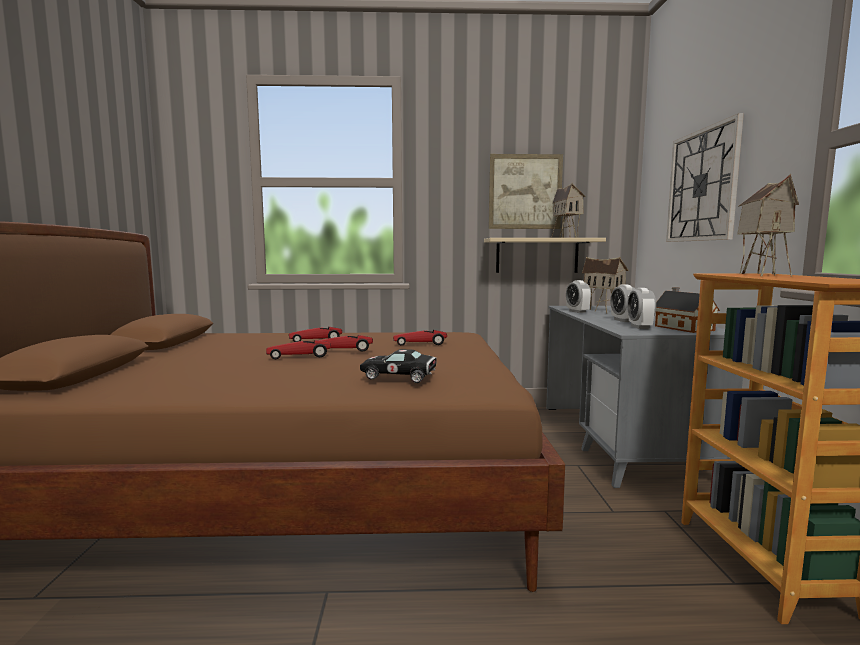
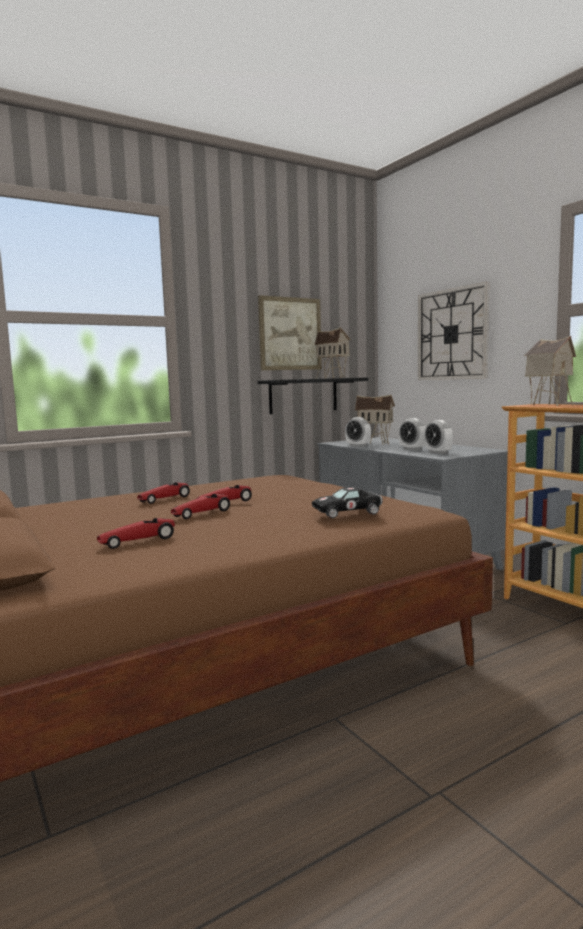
camera: 30 degrees left, 0 degrees up
toy car [393,330,447,346] -> toy car moved to [97,518,175,549]
beige shelf [484,238,606,273] -> black shelf [257,378,368,414]
toy house [655,287,720,333] -> none

